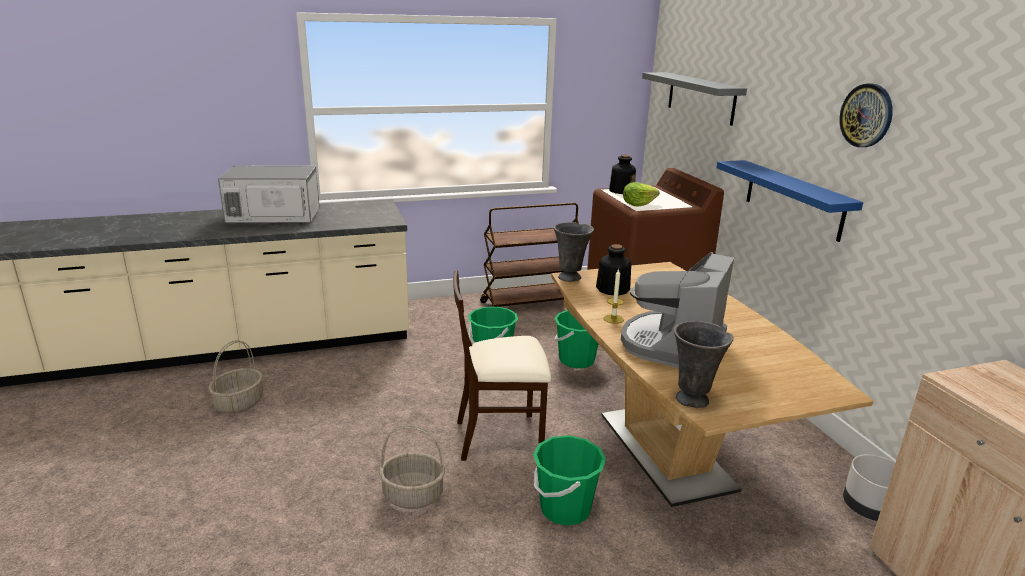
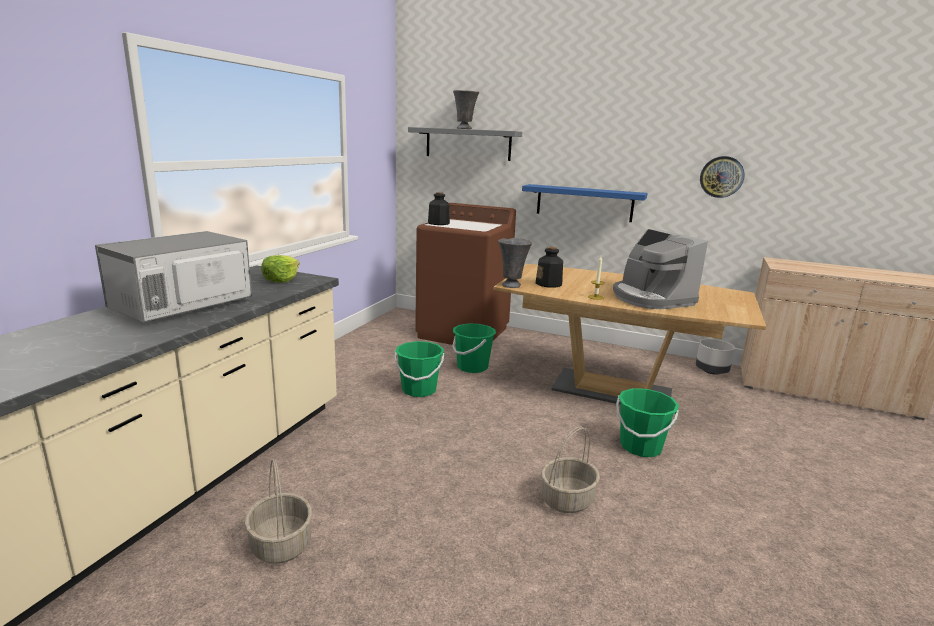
camera: 50 degrees left, 5 degrees down
beige chair [453,270,551,461] -> none
brown cart [480,203,579,307] -> none
lettuce [623,182,659,206] -> lettuce moved to [261,255,300,283]
grey vase [674,321,733,408] -> grey vase moved to [453,90,479,129]
wall clock [839,83,893,147] -> wall clock moved to [700,156,745,198]

